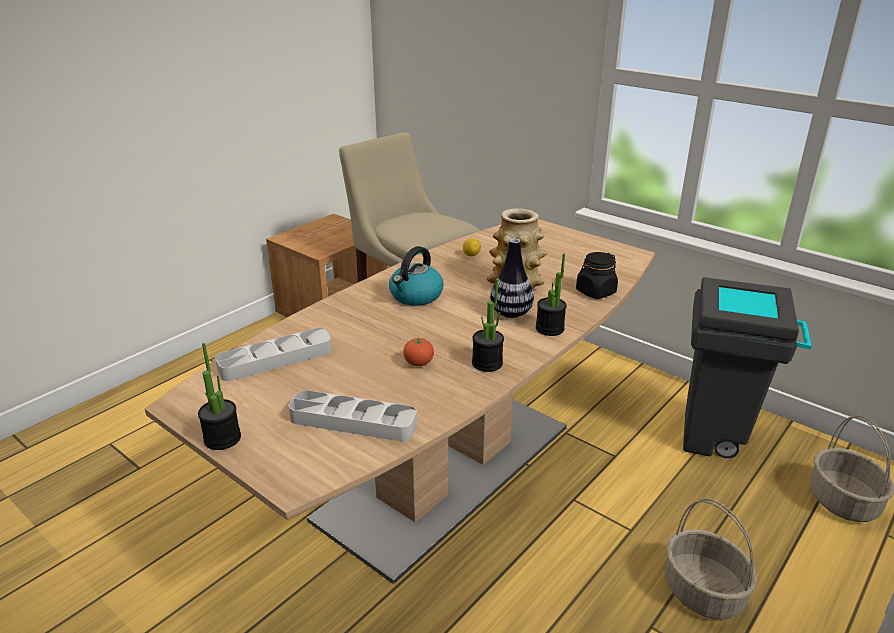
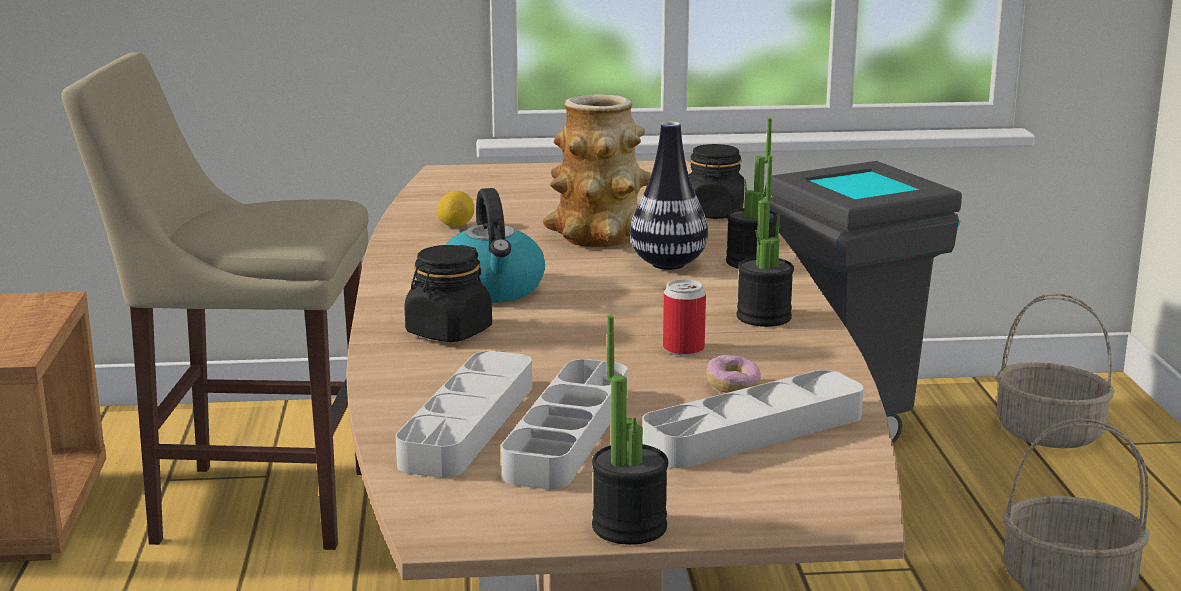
camera: 45 degrees left, 10 degrees down
tomato [403,338,434,366] -> can [663,279,706,356]
none -> black jar [404,245,492,342]
none -> grey tray [501,359,628,490]
none -> donut [706,355,761,393]

